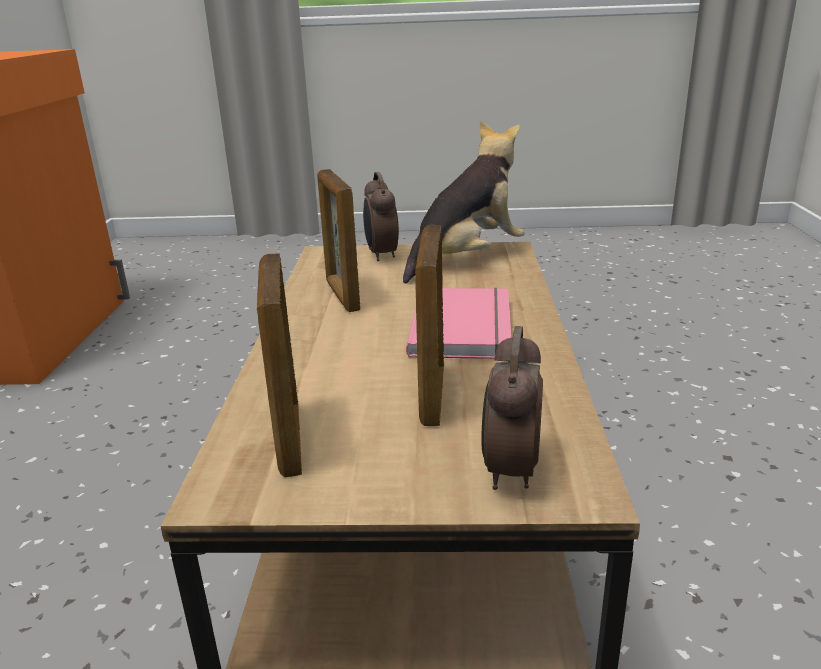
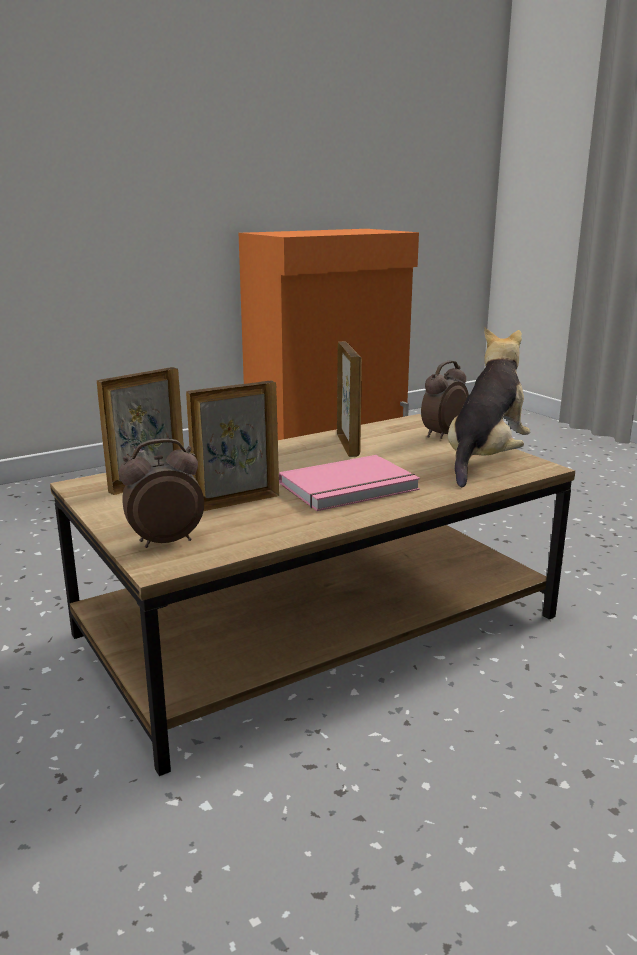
camera: 55 degrees right, 5 degrees down
picture frame [317,169,360,312] -> picture frame turned 135 degrees clockwise [337,341,362,457]
plush toy [403,121,525,283] -> plush toy turned 75 degrees counterclockwise [448,328,530,487]

